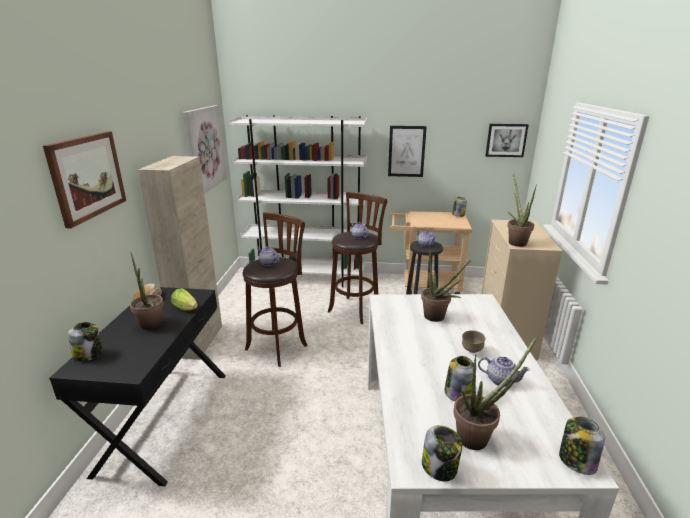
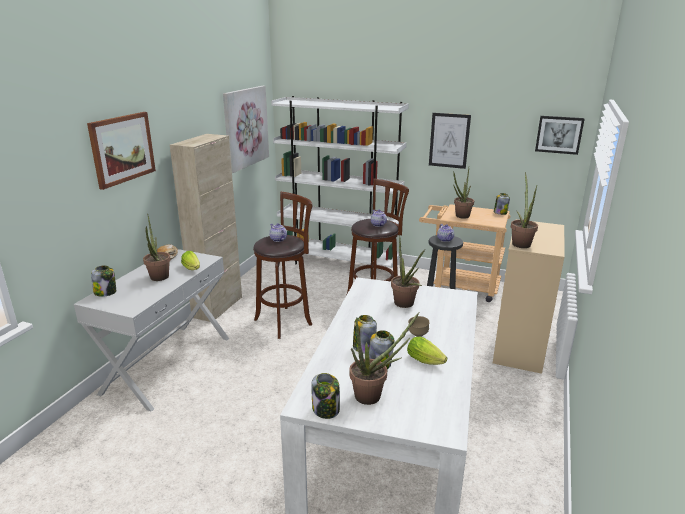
camera: 15 degrees right, 0 degrees up
black console table [49,287,226,486] -> white console table [74,249,229,412]
teapot [478,356,530,387] -> lettuce [407,337,447,365]
jar [559,417,605,475] -> jar moved to [353,315,377,354]
none -> potted plant [453,168,474,219]

